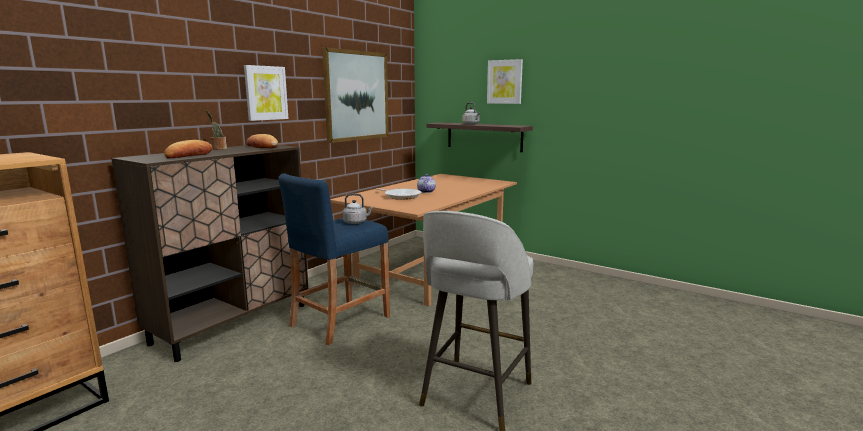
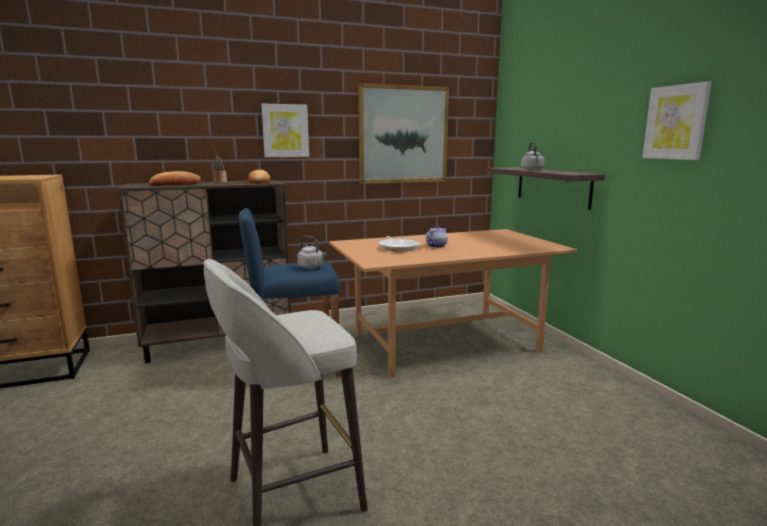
camera: 35 degrees right, 0 degrees up
picture [487,59,523,104] -> picture moved to [642,81,712,160]

